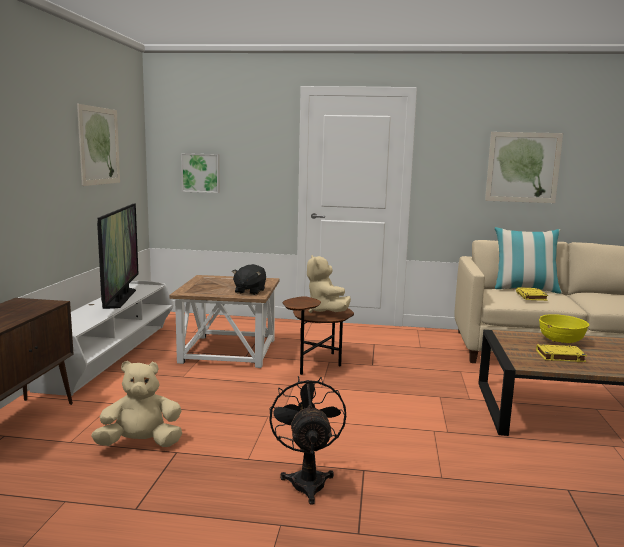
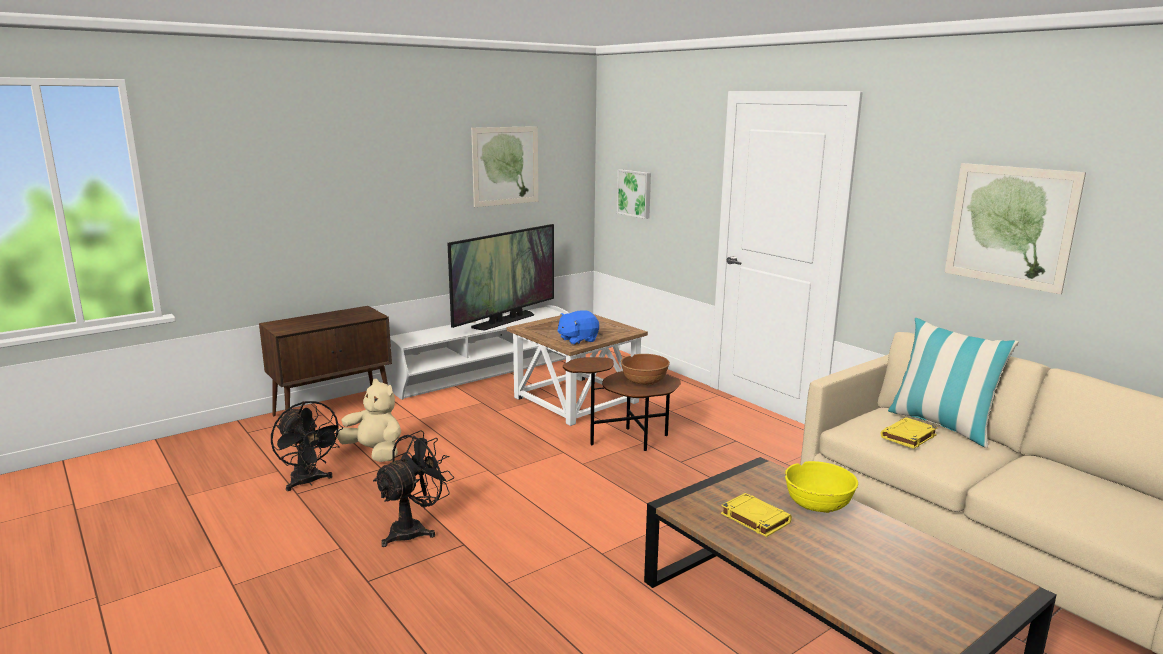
camera: 45 degrees right, 5 degrees up
black plush toy [232,264,266,295] -> blue plush toy [557,310,599,345]
beige plush toy [307,255,351,313] -> brown bowl [621,354,670,386]
none -> black fan [271,401,343,491]

